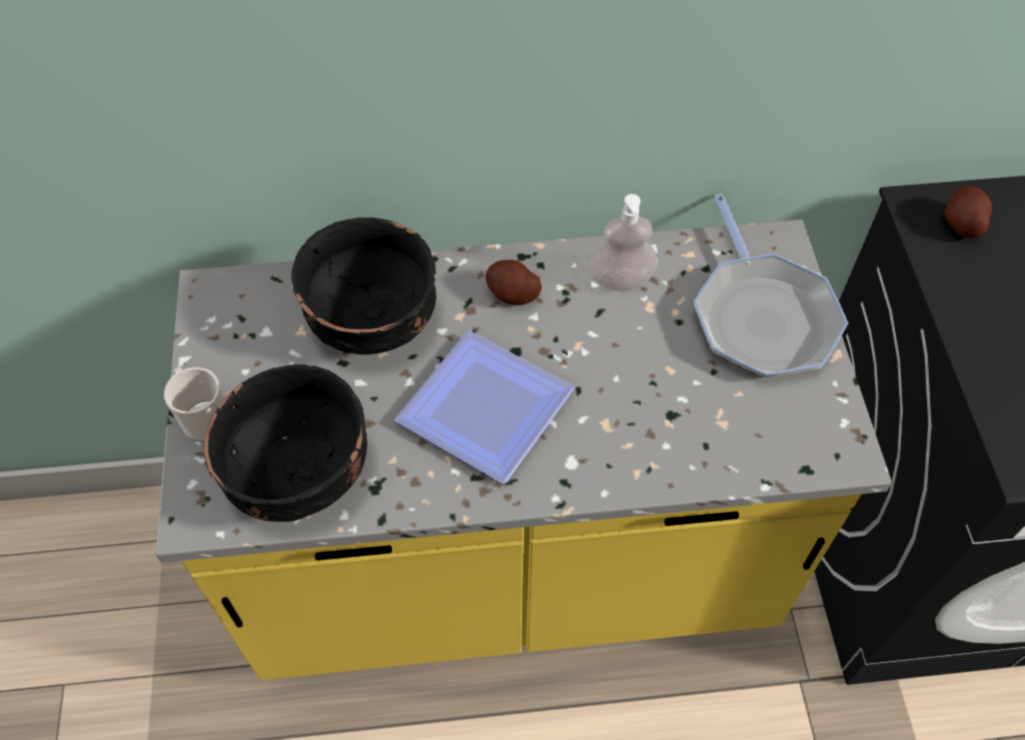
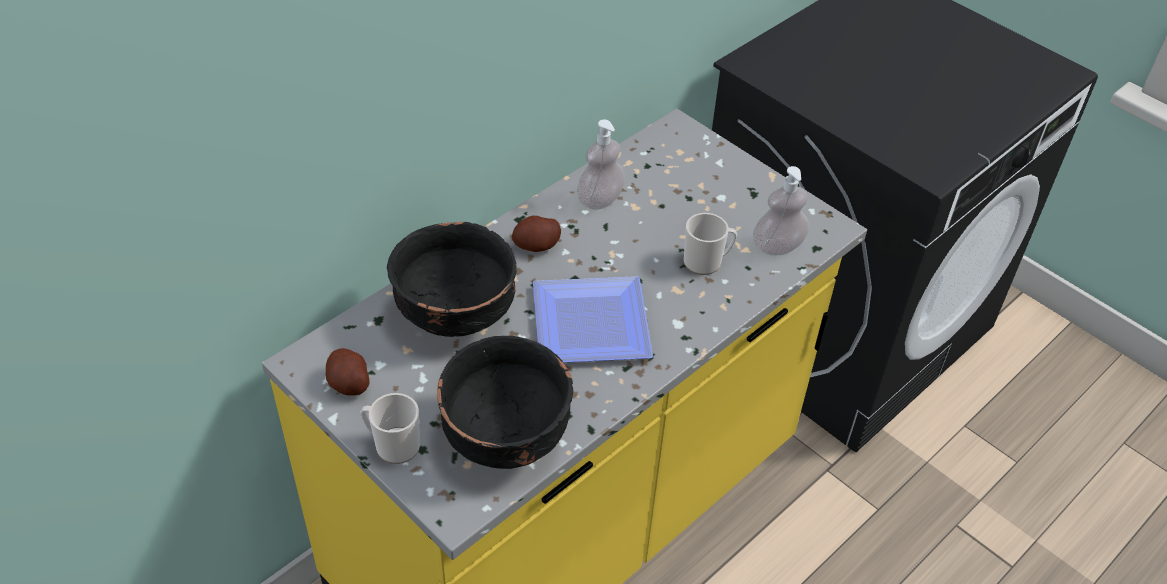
camera: 40 degrees left, 10 degrees down
frying pan [694,194,848,378] -> none
potato [945,186,992,238] -> potato moved to [326,348,370,396]
none -> mug [684,213,737,275]
none -> soap dispenser [753,166,809,255]

